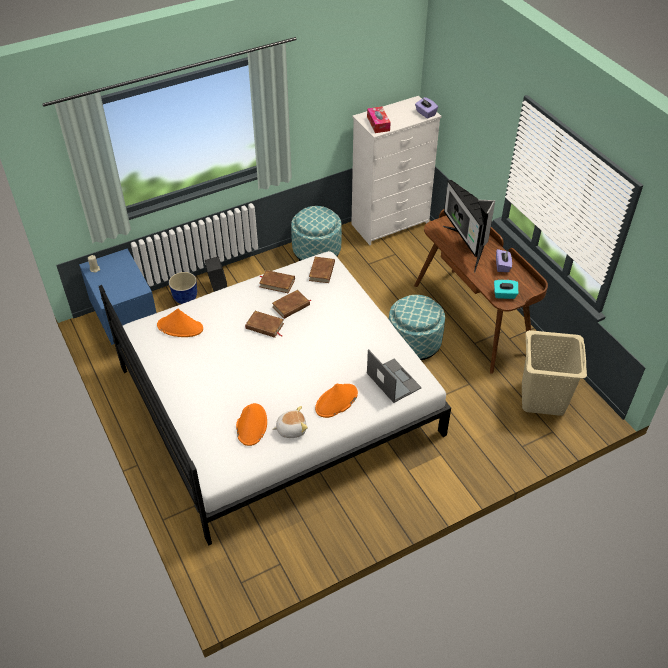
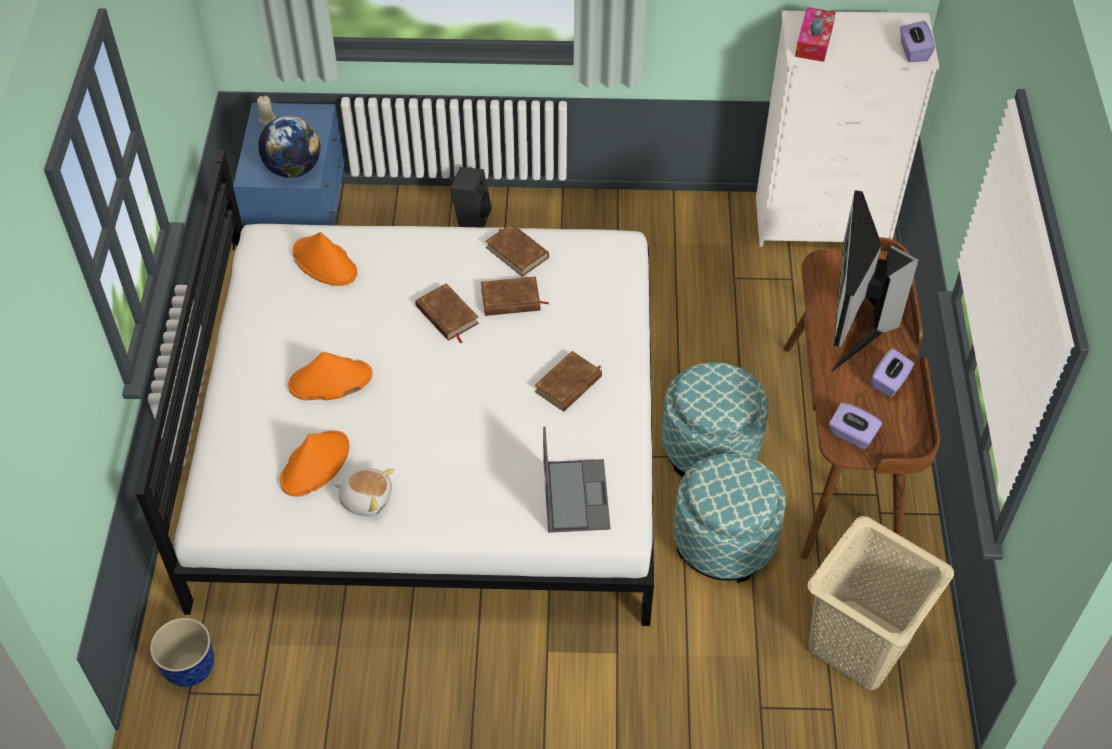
camera: 30 degrees right, 5 degrees up
planter [169,272,197,304] -> planter moved to [150,618,214,687]
ottoman [291,206,342,261] -> ottoman moved to [673,454,786,583]
brown book [309,257,335,283] -> brown book moved to [534,351,602,412]
orange hat [315,384,358,418] -> orange hat moved to [288,352,372,400]
turquoise tissue box [494,280,519,299] -> purple tissue box [829,402,882,449]
none -> globe [258,116,321,178]

